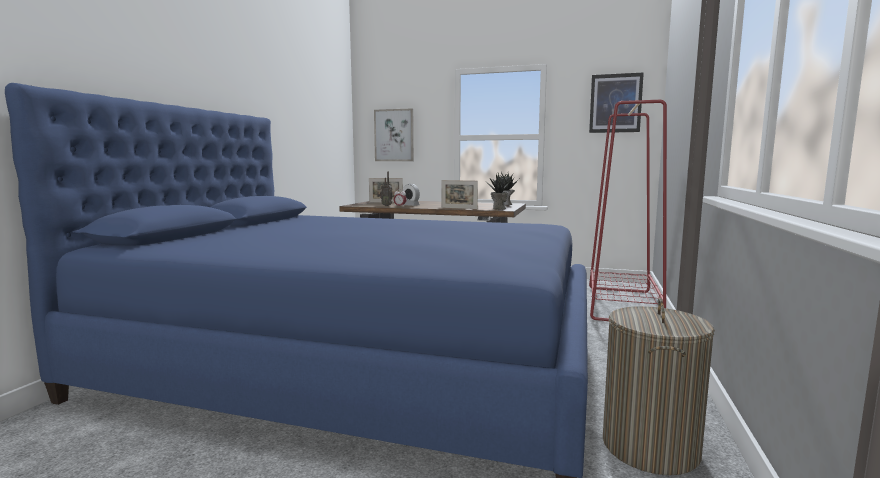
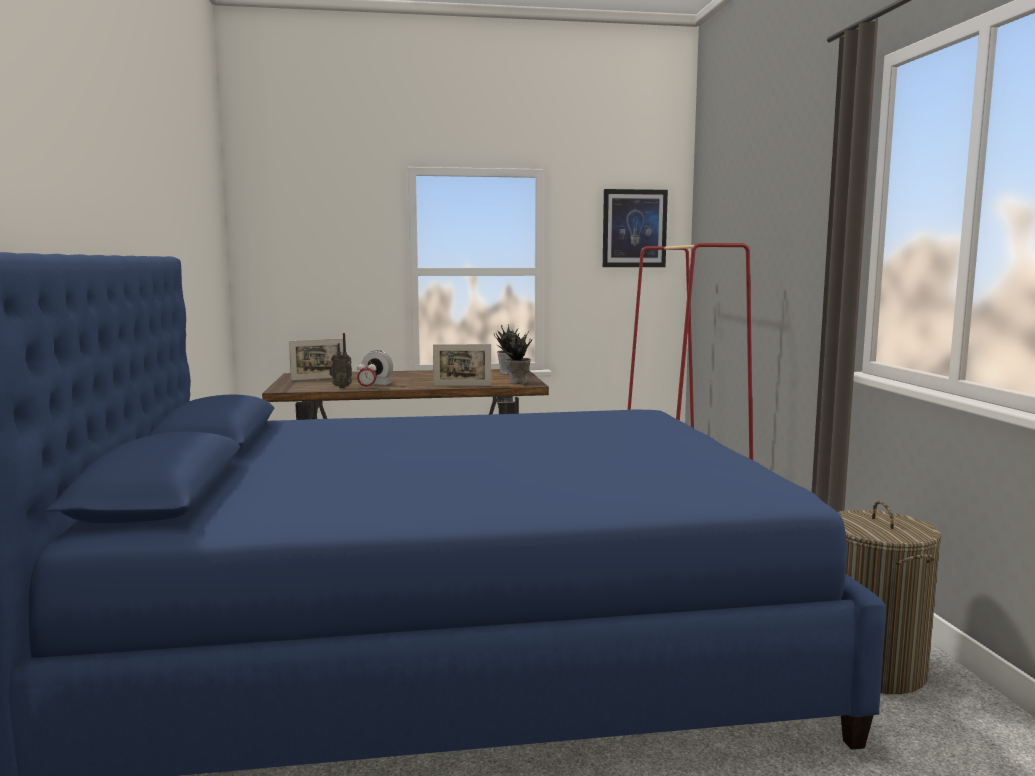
camera: 25 degrees left, 0 degrees up
picture [374,108,414,161] -> none

